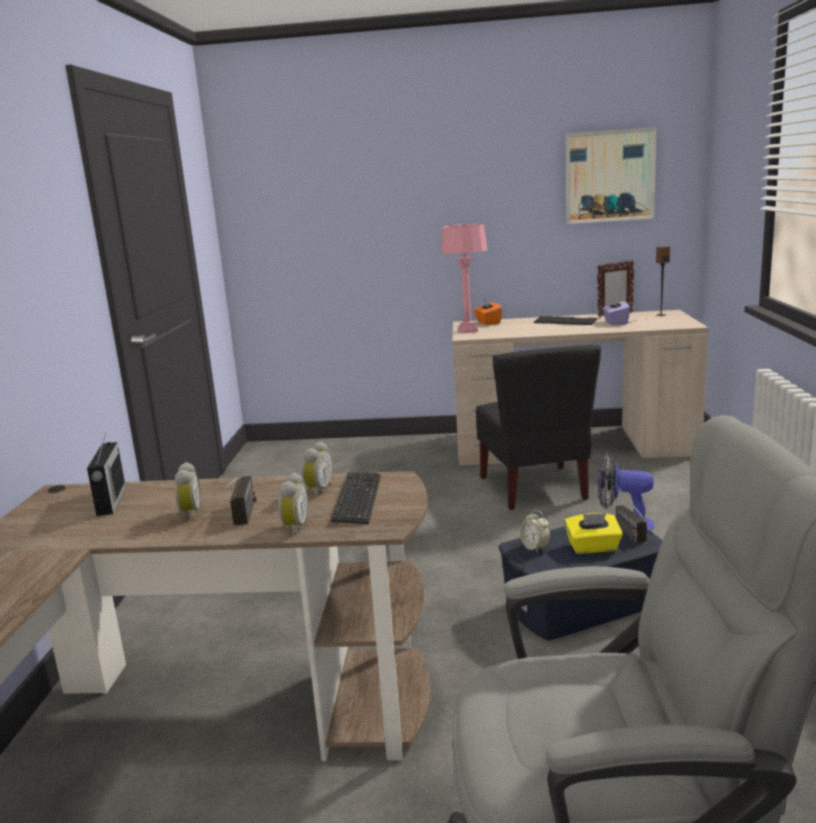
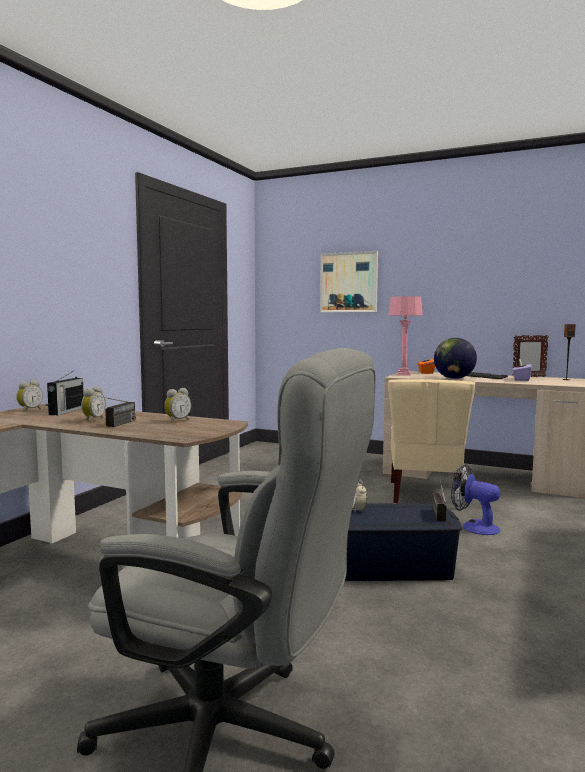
camera: 20 degrees right, 10 degrees down
alarm clock [278,473,309,536] -> alarm clock moved to [17,380,43,412]
keyboard [331,472,381,524] -> none
black chair [476,345,601,510] -> beige chair [388,379,475,508]
yellow tissue box [564,513,623,554] -> none
picture [566,127,657,224] -> picture moved to [320,251,378,312]
none -> globe [434,338,477,379]

